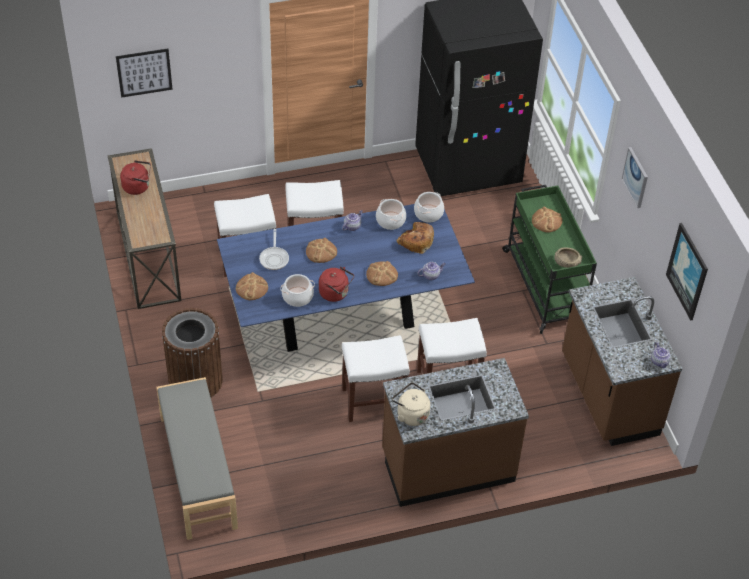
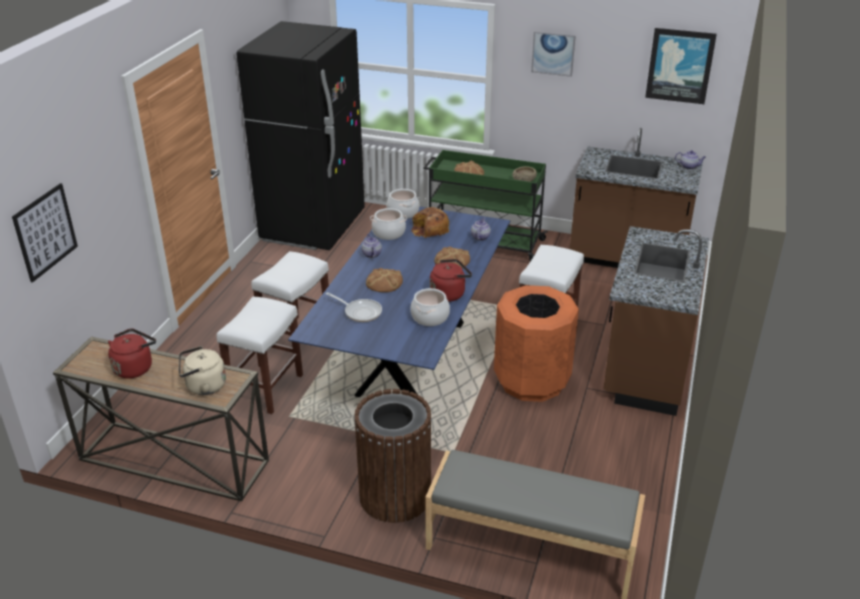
camera: 55 degrees left, 15 degrees down
bread [236,272,268,300] -> none
white stool [342,335,410,422] -> orange trash can [494,285,579,402]
beige kettle [392,382,430,426] -> beige kettle moved to [179,346,226,395]

